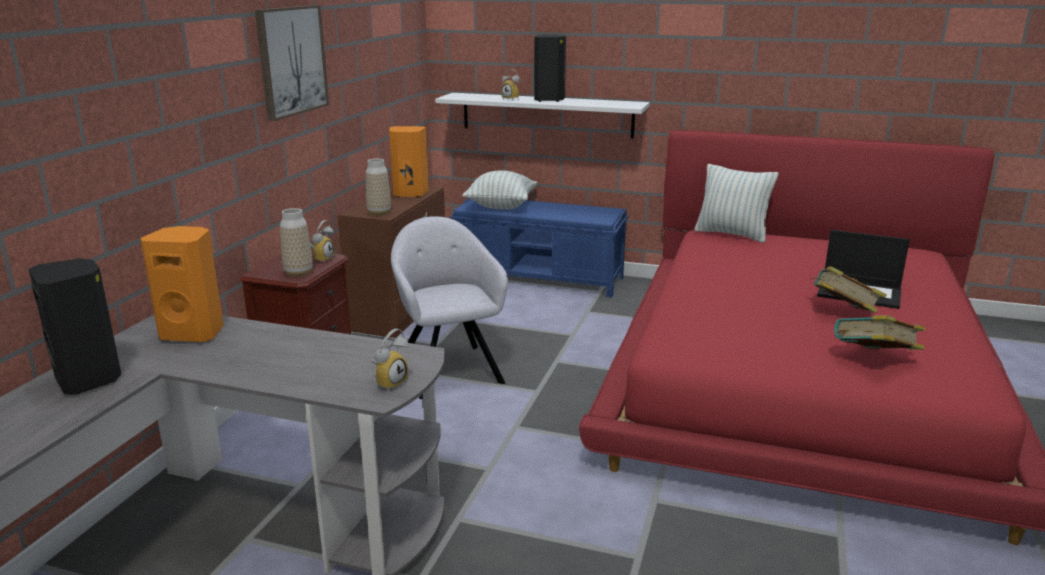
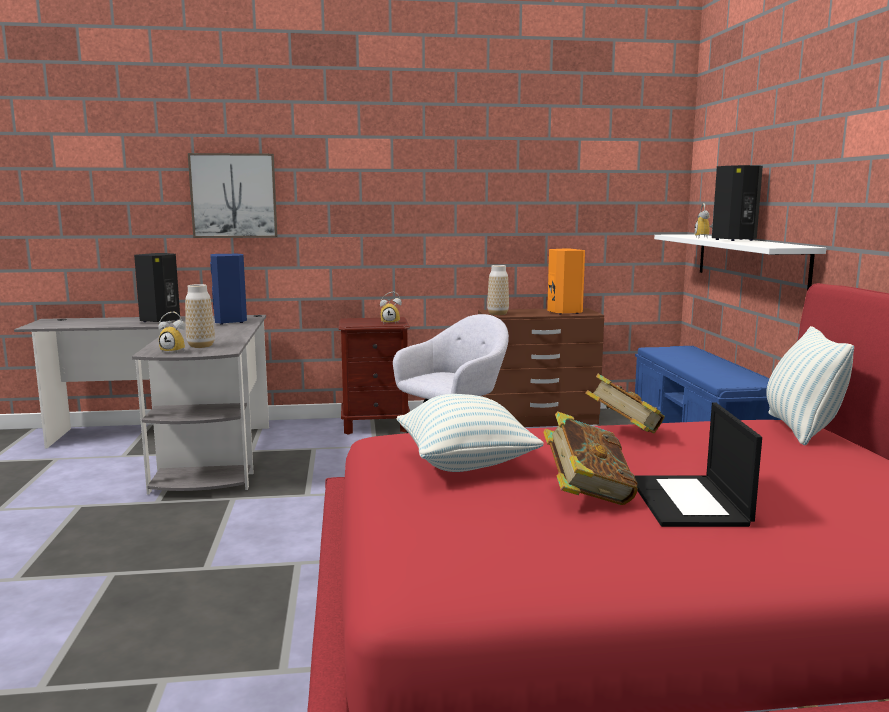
camera: 65 degrees right, 10 degrees down
orange speaker [140,226,223,342] -> blue speaker [210,254,247,325]
picture [255,5,329,121] -> picture moved to [188,153,277,238]
vase [280,208,313,277] -> vase moved to [185,284,215,348]
pillow [462,170,537,210] -> pillow moved to [397,394,544,472]
book [834,315,925,350] -> book moved to [585,374,665,434]

